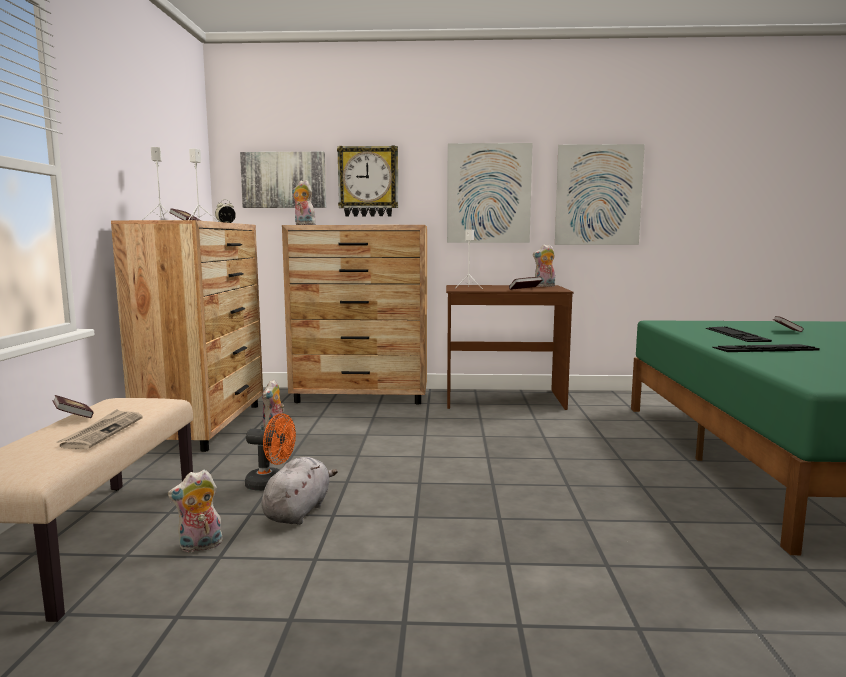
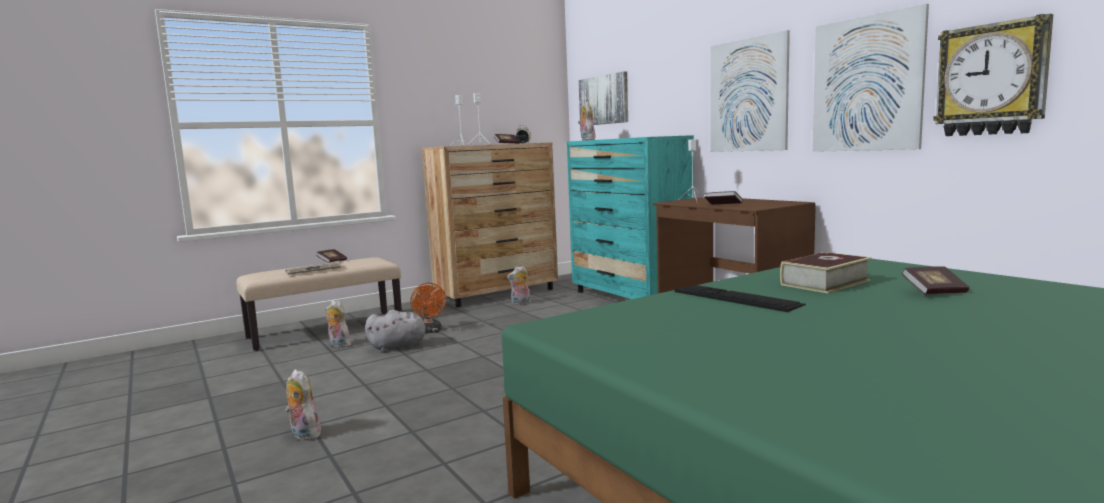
camera: 55 degrees right, 0 degrees up
brown dresser [282,225,427,404] -> turquoise dresser [567,135,694,299]
wall clock [337,145,398,217] -> wall clock moved to [933,14,1053,136]
plush toy [533,244,555,287] -> plush toy moved to [285,369,321,441]
keyboard [706,326,772,342] -> book [780,252,871,293]

